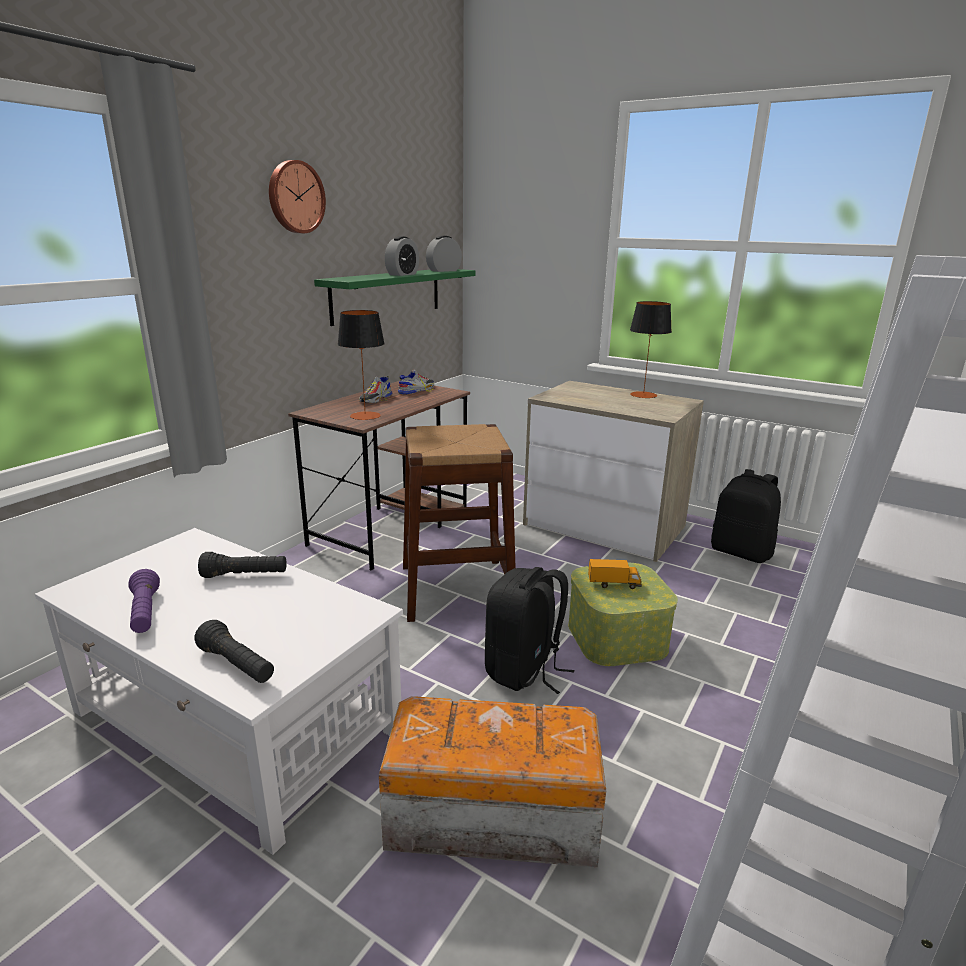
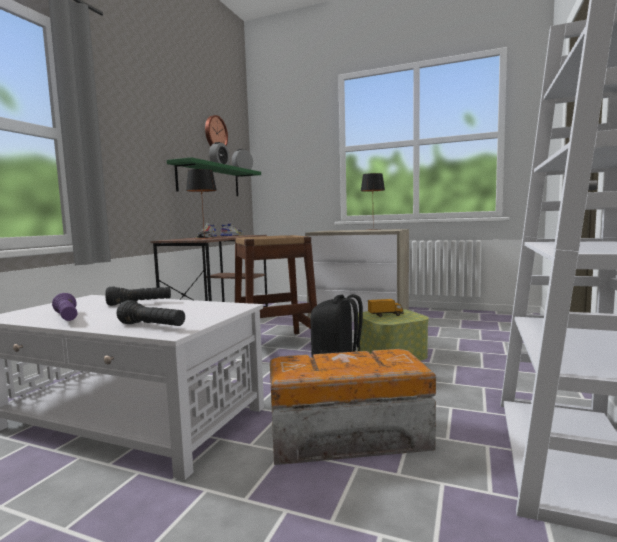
camera: 10 degrees left, 15 degrees down
wall clock [269,160,326,233] -> wall clock moved to [205,115,228,146]
black backpack [711,469,781,563] -> none

